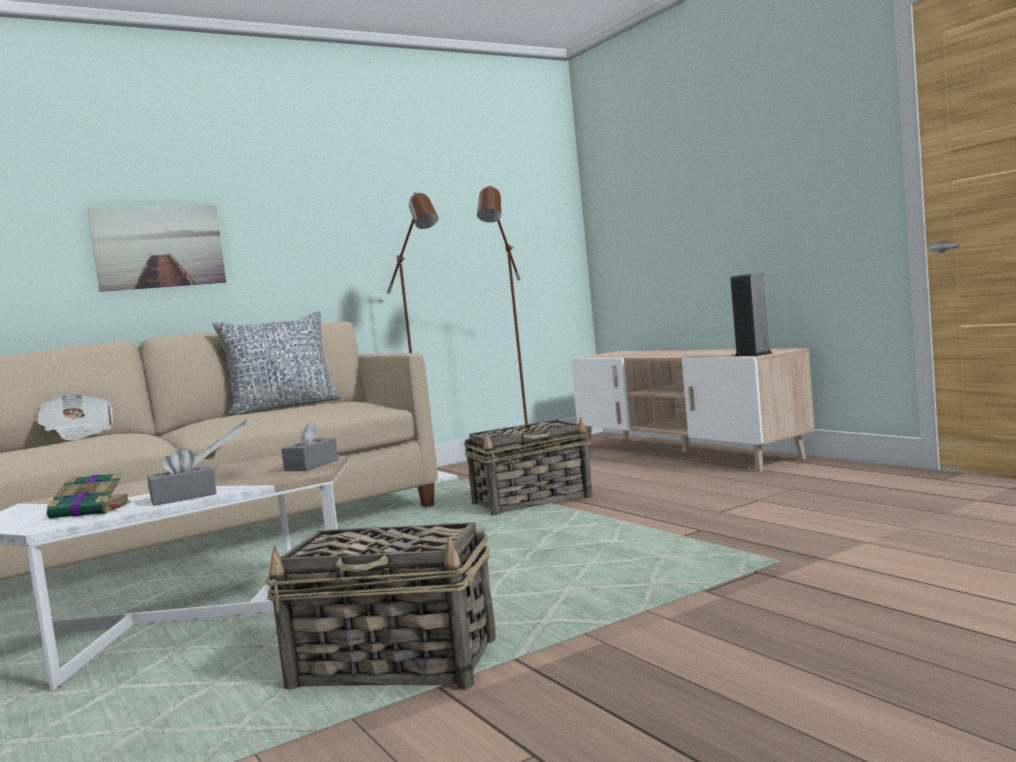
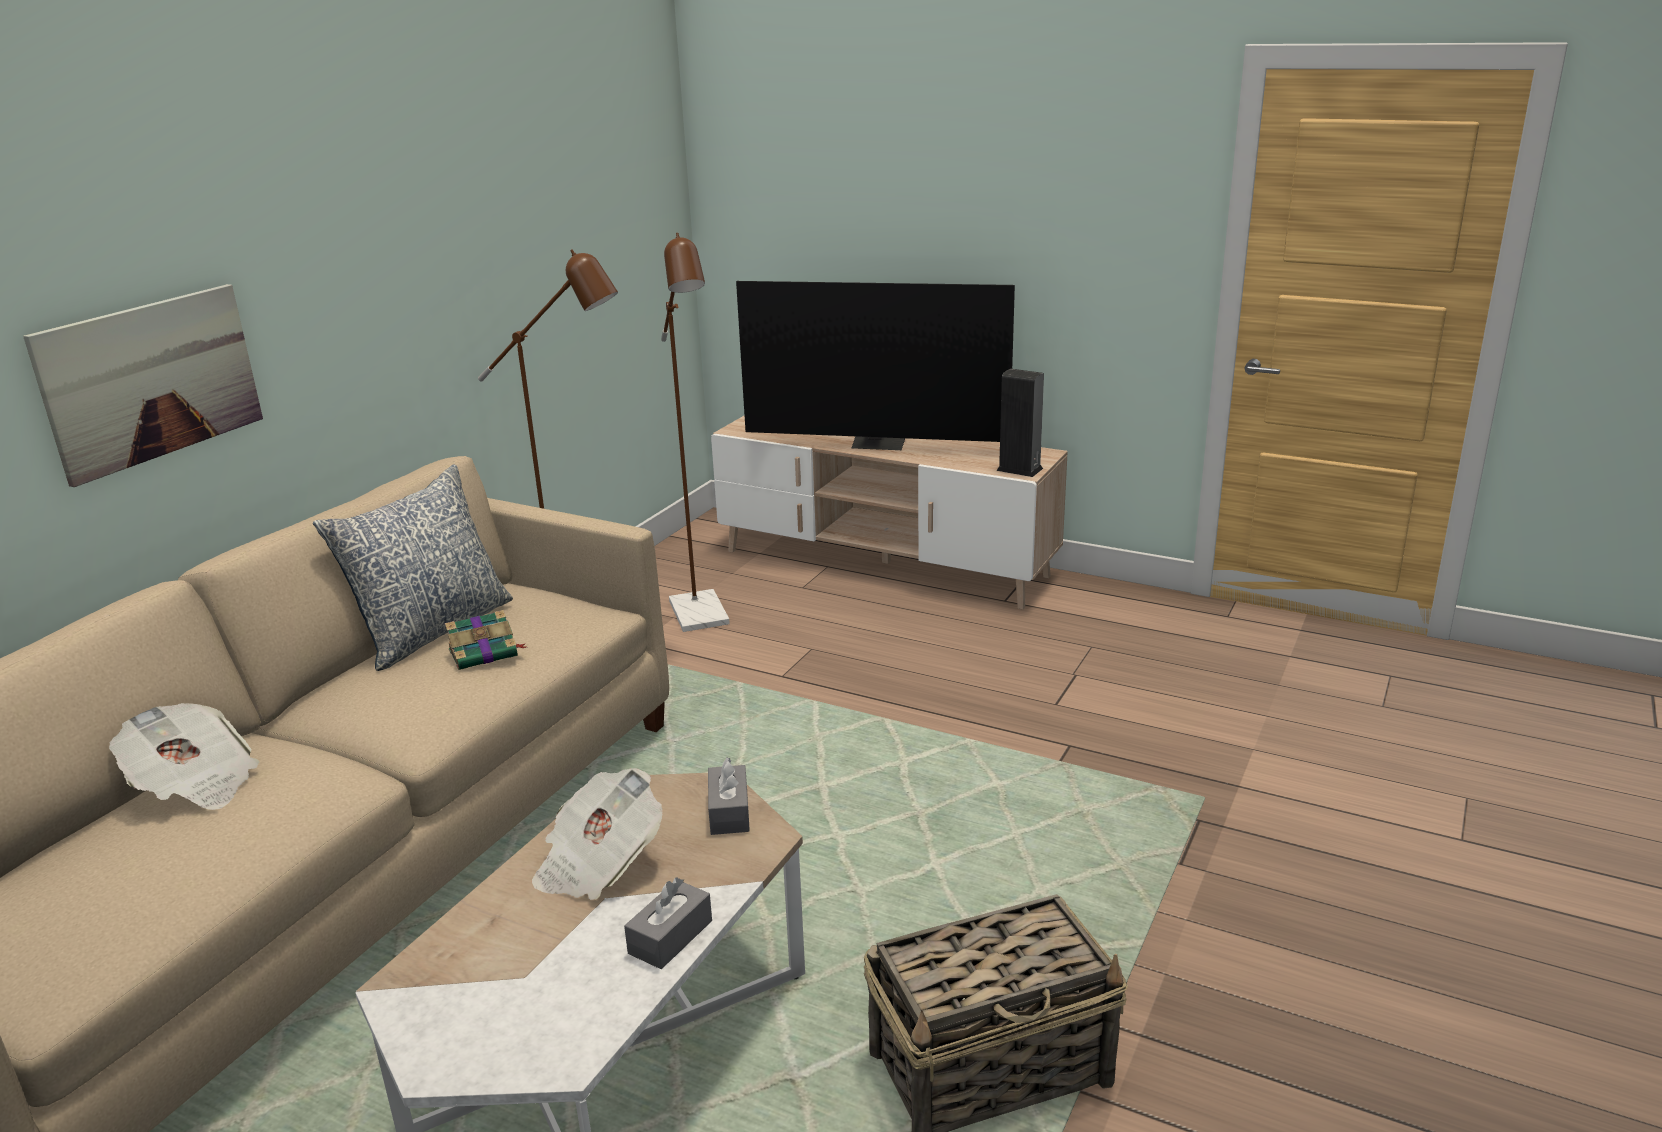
camera: 30 degrees left, 20 degrees up
book [47,472,131,519] -> book moved to [445,610,526,670]
basket [464,417,593,515] -> none
none -> television [736,281,1015,450]

